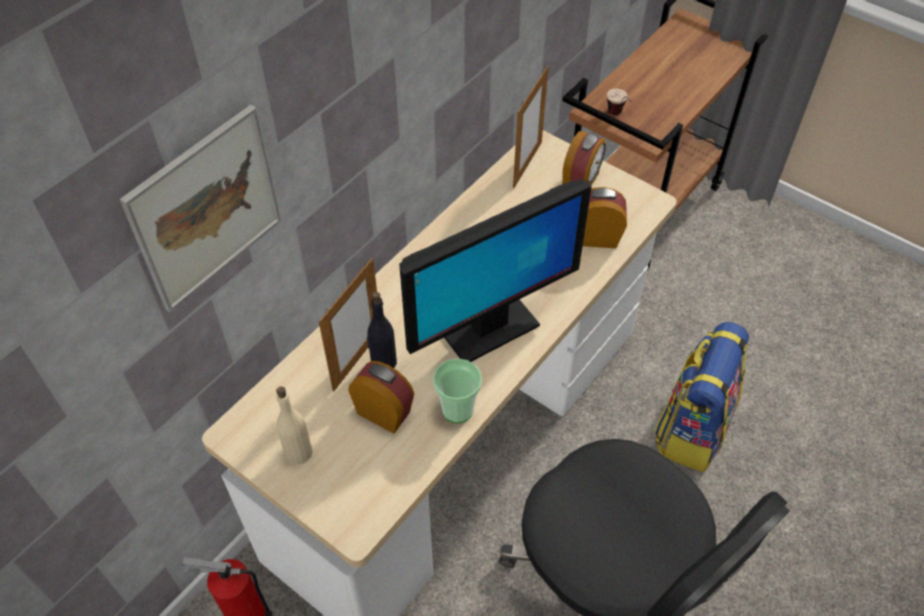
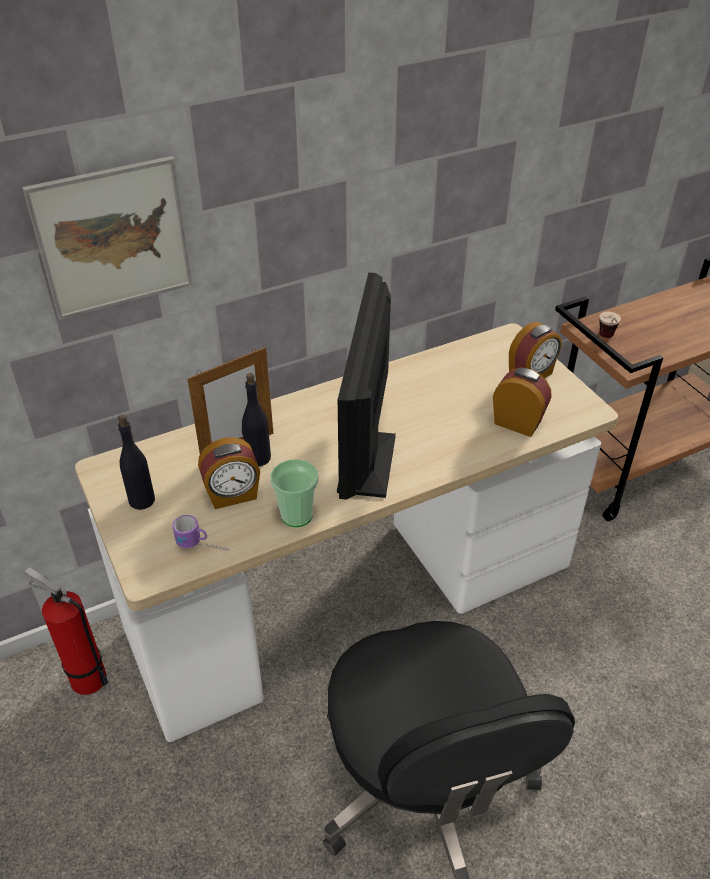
camera: 25 degrees right, 10 degrees down
beige bottle [276,386,312,465] -> black bottle [118,414,155,510]
alarm clock [348,361,414,434] -> alarm clock turned 105 degrees clockwise [198,437,260,509]
monitor [399,179,592,362] -> monitor turned 105 degrees clockwise [337,272,396,500]
picture frame [513,66,549,189] -> none
backpack [655,322,749,472] -> none
none -> mug [172,515,229,550]

